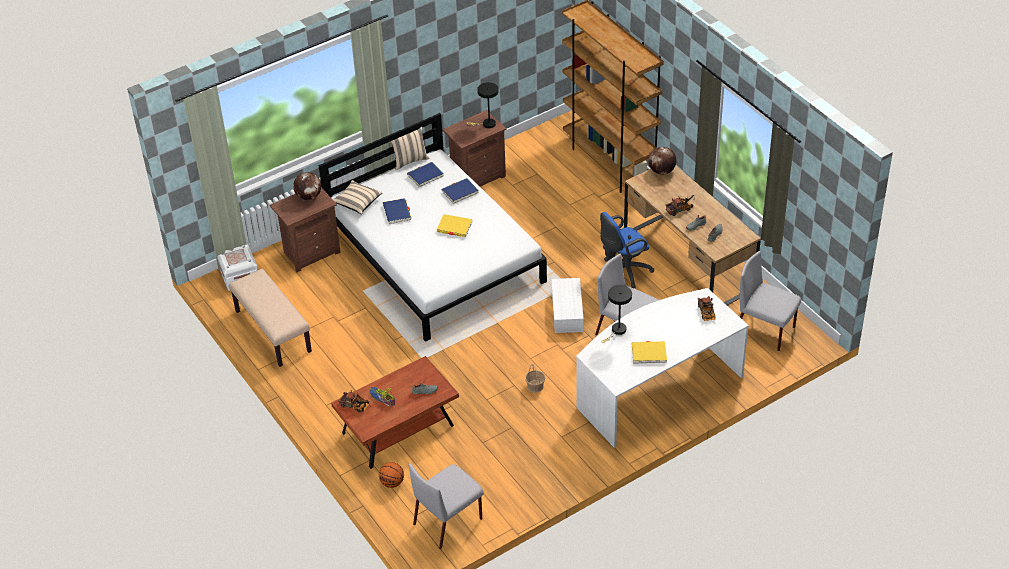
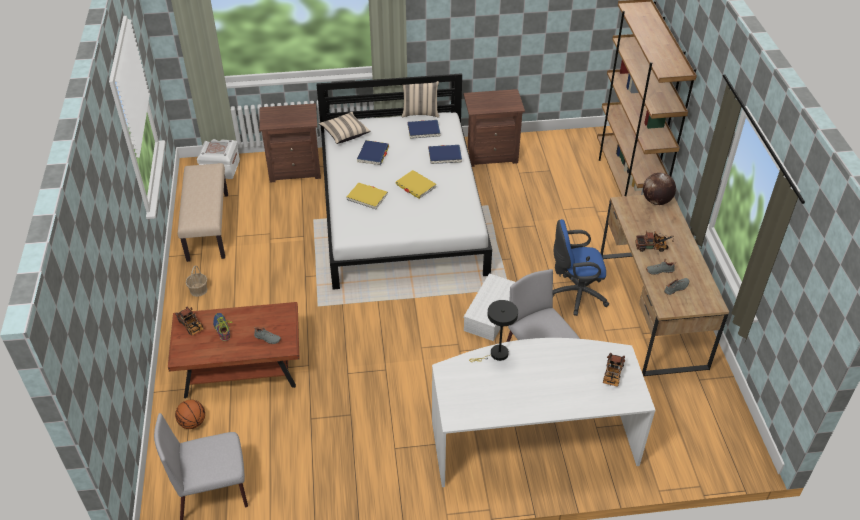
camera: 25 degrees right, 0 degrees up
globe [293,172,321,200] -> none
black table lamp [467,82,498,128] -> none
basket [525,364,545,393] -> basket moved to [186,266,207,297]
yellow book [632,341,667,364] -> yellow book moved to [347,183,388,209]
grey chair [740,251,801,351] -> none

